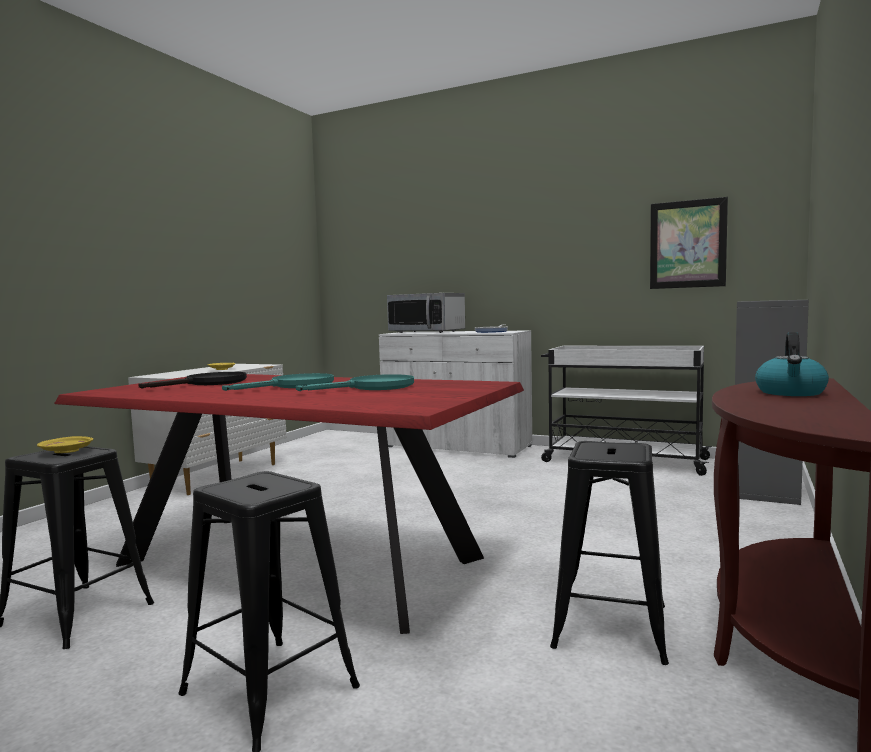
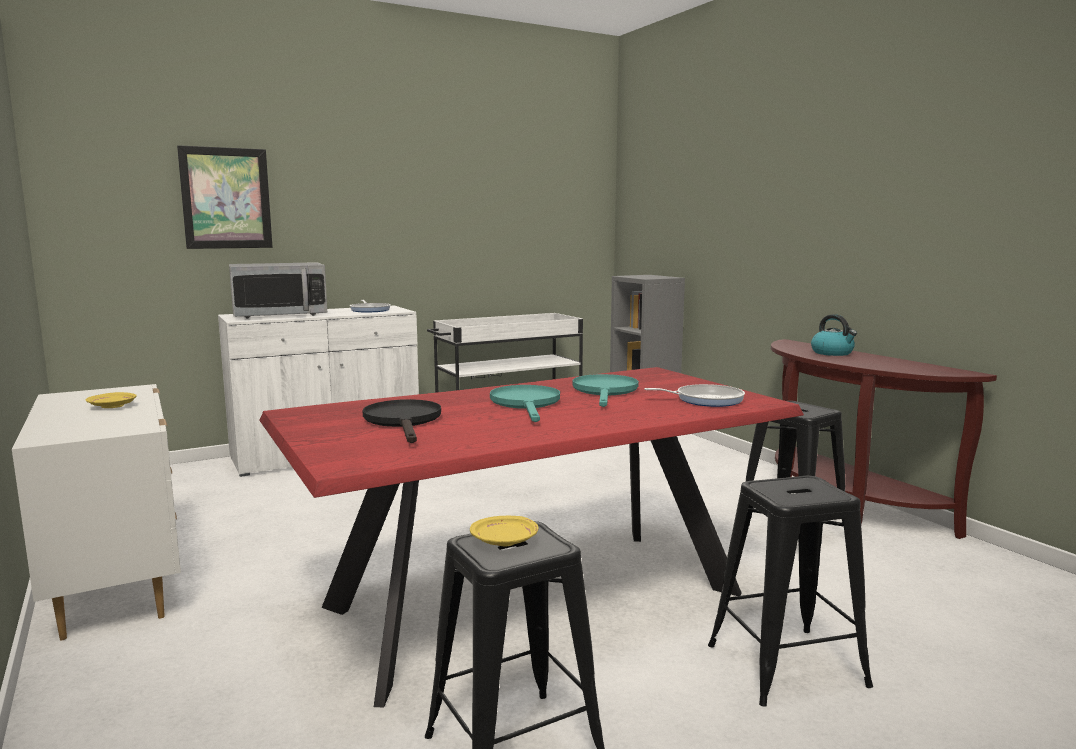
camera: 55 degrees left, 5 degrees up
picture [650,197,728,289] -> picture moved to [177,145,273,249]
none -> frying pan [644,384,745,407]

